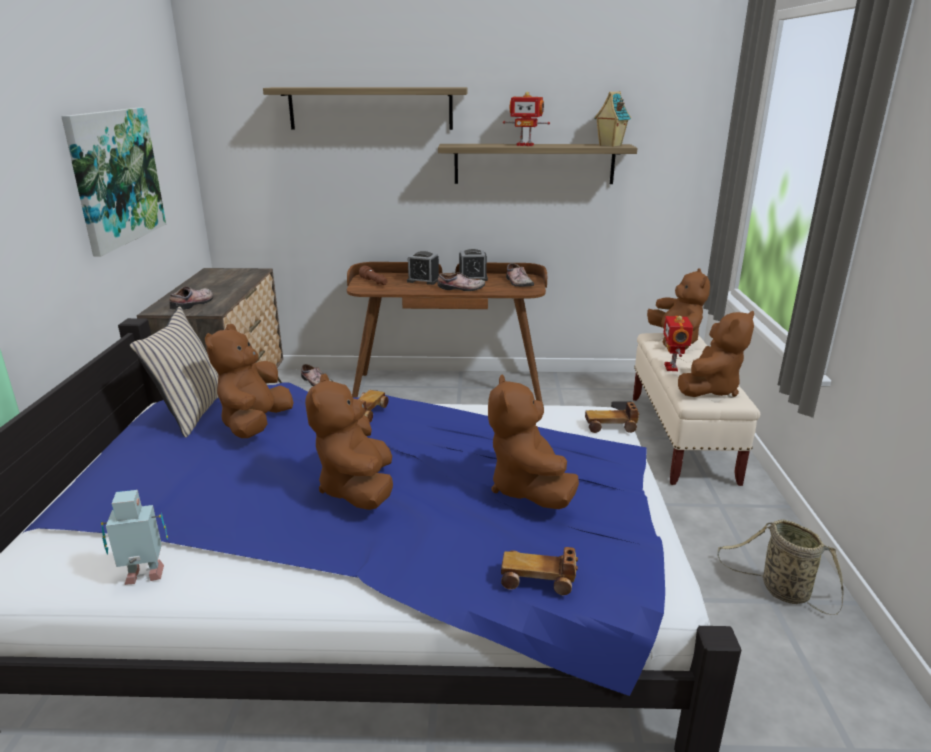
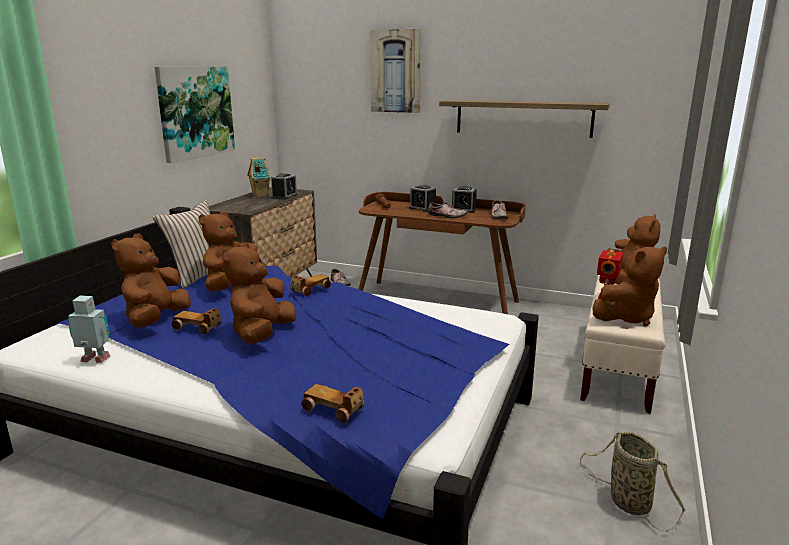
camera: 20 degrees right, 5 degrees down
shoe [169,286,214,310] -> none
shelf [263,87,467,130] -> picture [370,29,421,113]
brown plush toy [488,374,579,509] -> brown plush toy moved to [111,234,191,328]
toy robot [503,92,550,146] -> none
toy car [585,402,639,433] -> toy car moved to [172,308,222,335]
toy house [594,91,631,147] -> toy house moved to [247,157,271,197]
none -> alarm clock [271,173,297,200]

